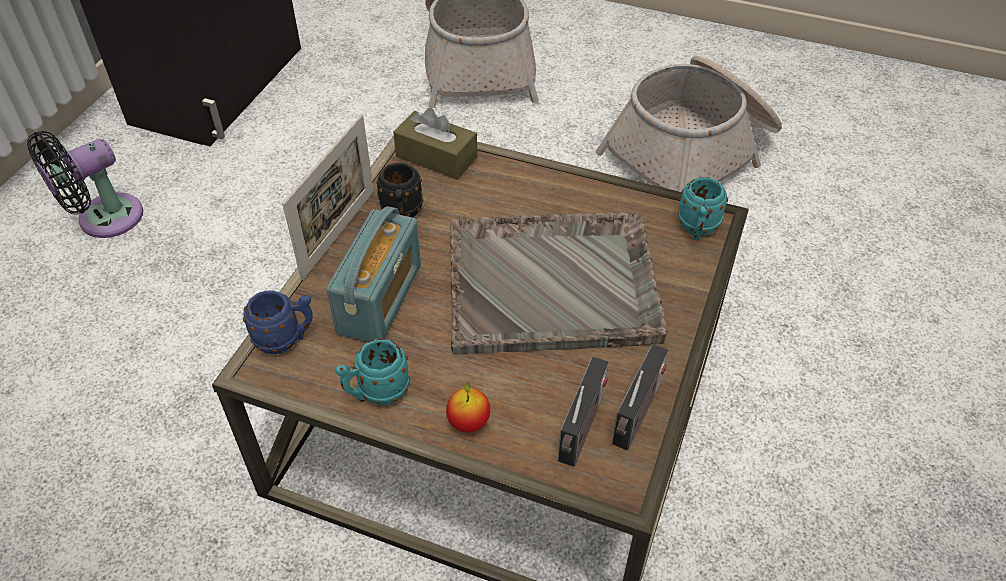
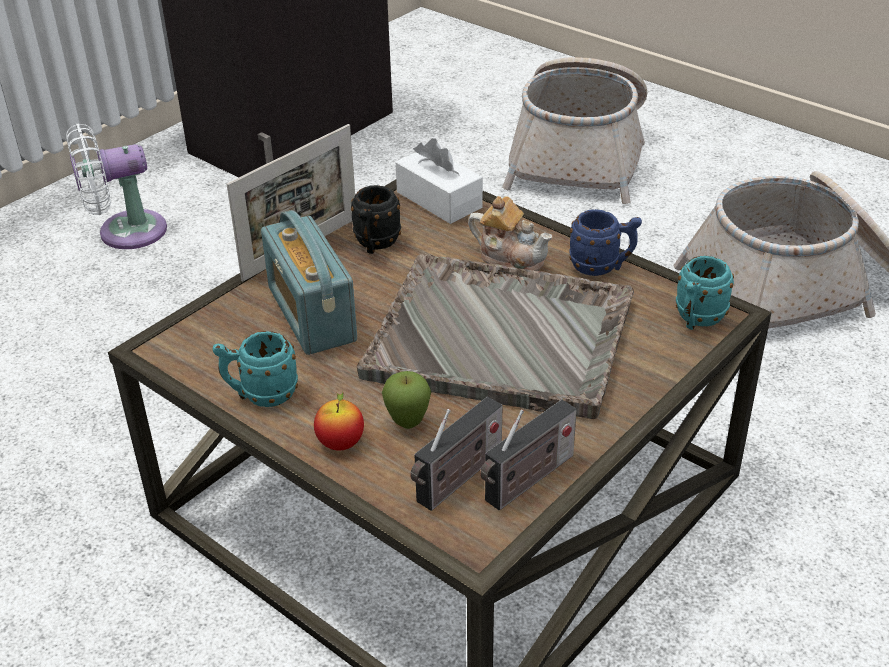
camera: 20 degrees right, 10 degrees down
black fan [27,131,143,238] -> white fan [66,123,167,249]
blue mug [243,290,313,354] -> blue mug moved to [569,209,642,276]
radio [326,206,421,342] -> radio turned 120 degrees clockwise [261,210,357,355]
brown tissue box [393,108,478,180] -> white tissue box [396,138,483,224]
none -> apple [382,371,431,429]
none -> teapot [468,196,552,271]

